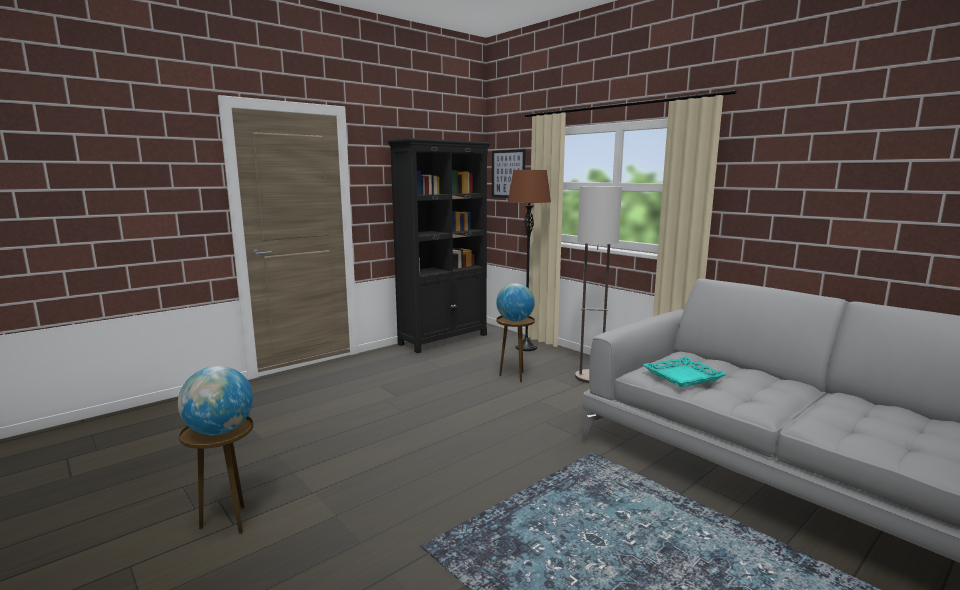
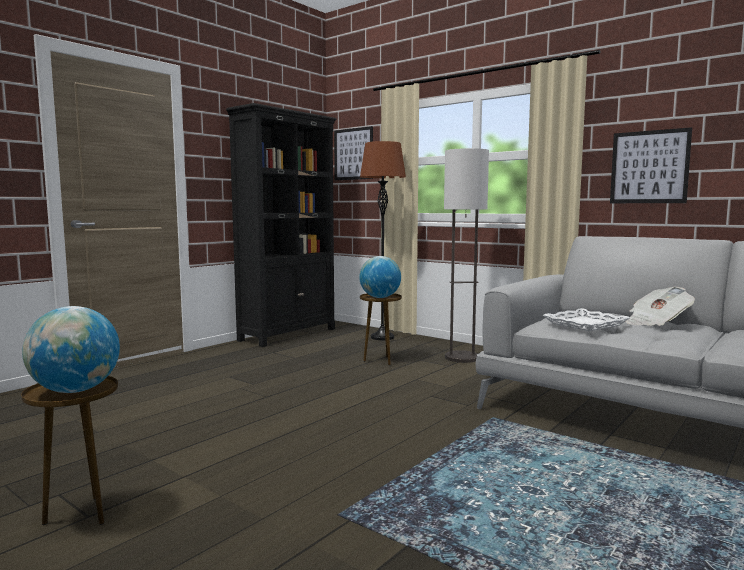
camera: 10 degrees left, 5 degrees down
turquoise tray [643,357,727,387] -> white tray [543,308,630,331]
none -> picture [610,127,692,203]
none -> newspaper [625,287,695,326]

